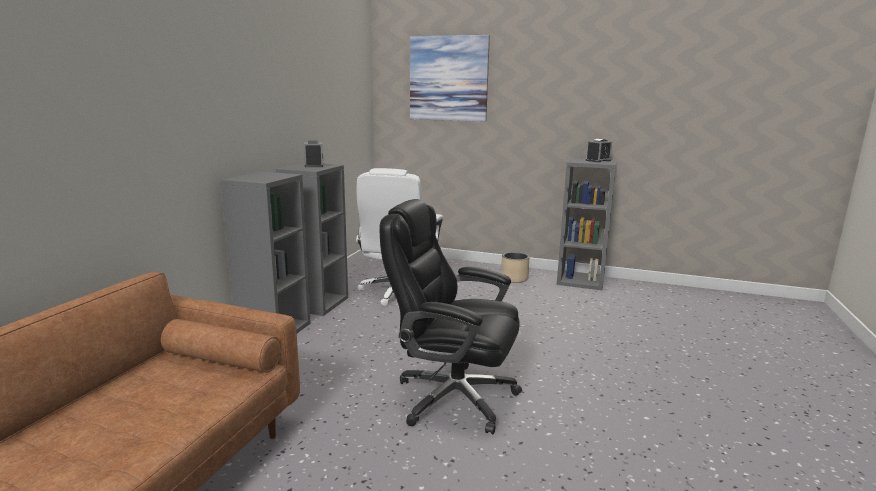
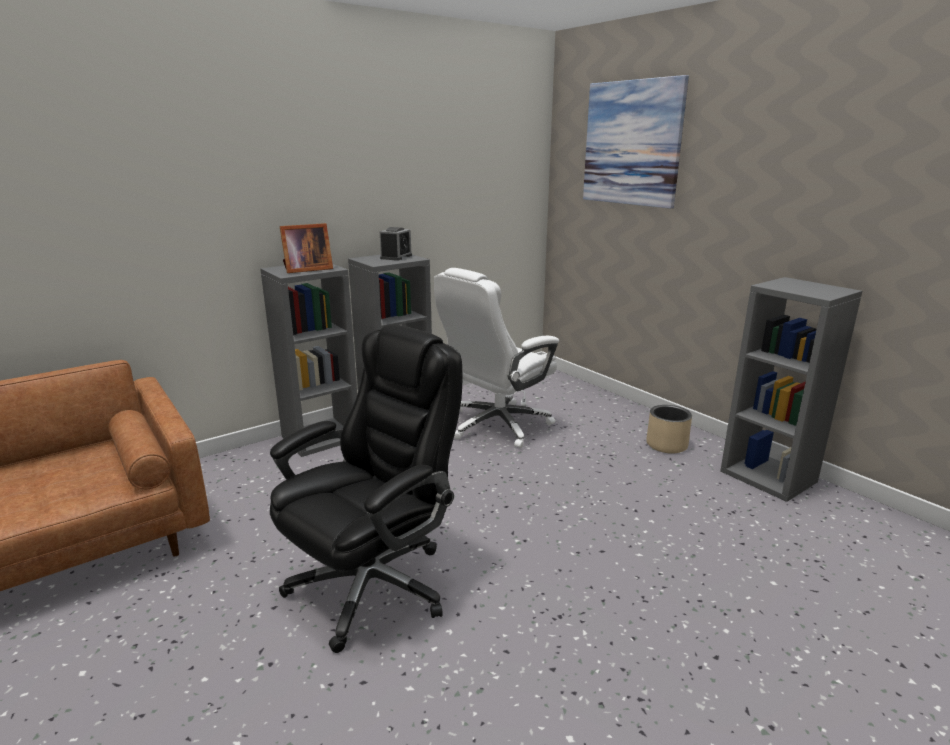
camera: 35 degrees right, 5 degrees up
black office chair [379,199,522,434] -> black office chair turned 75 degrees clockwise [270,324,462,653]
alarm clock [586,139,612,162] -> none
none -> picture frame [280,223,333,273]

